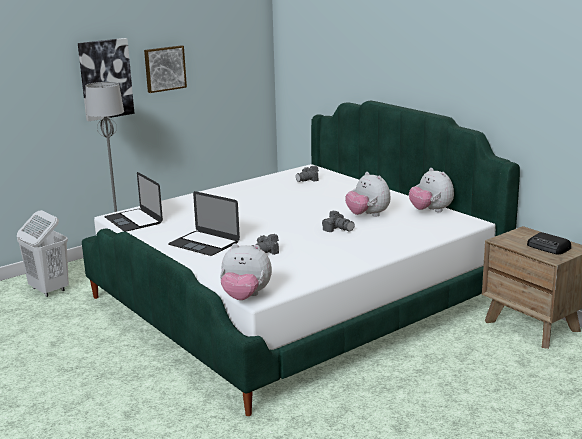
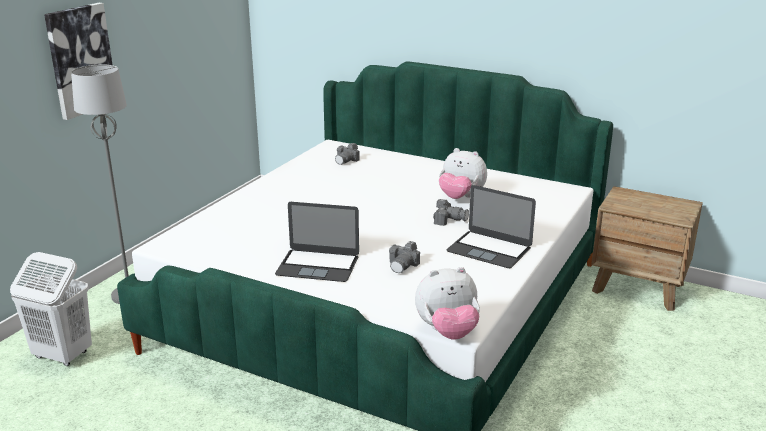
camera: 25 degrees left, 5 degrees up
laptop [104,172,163,232] -> laptop moved to [447,185,536,268]
picture [144,45,187,93] -> none
plush toy [409,168,454,212] -> none
radio [527,232,571,255] -> none

